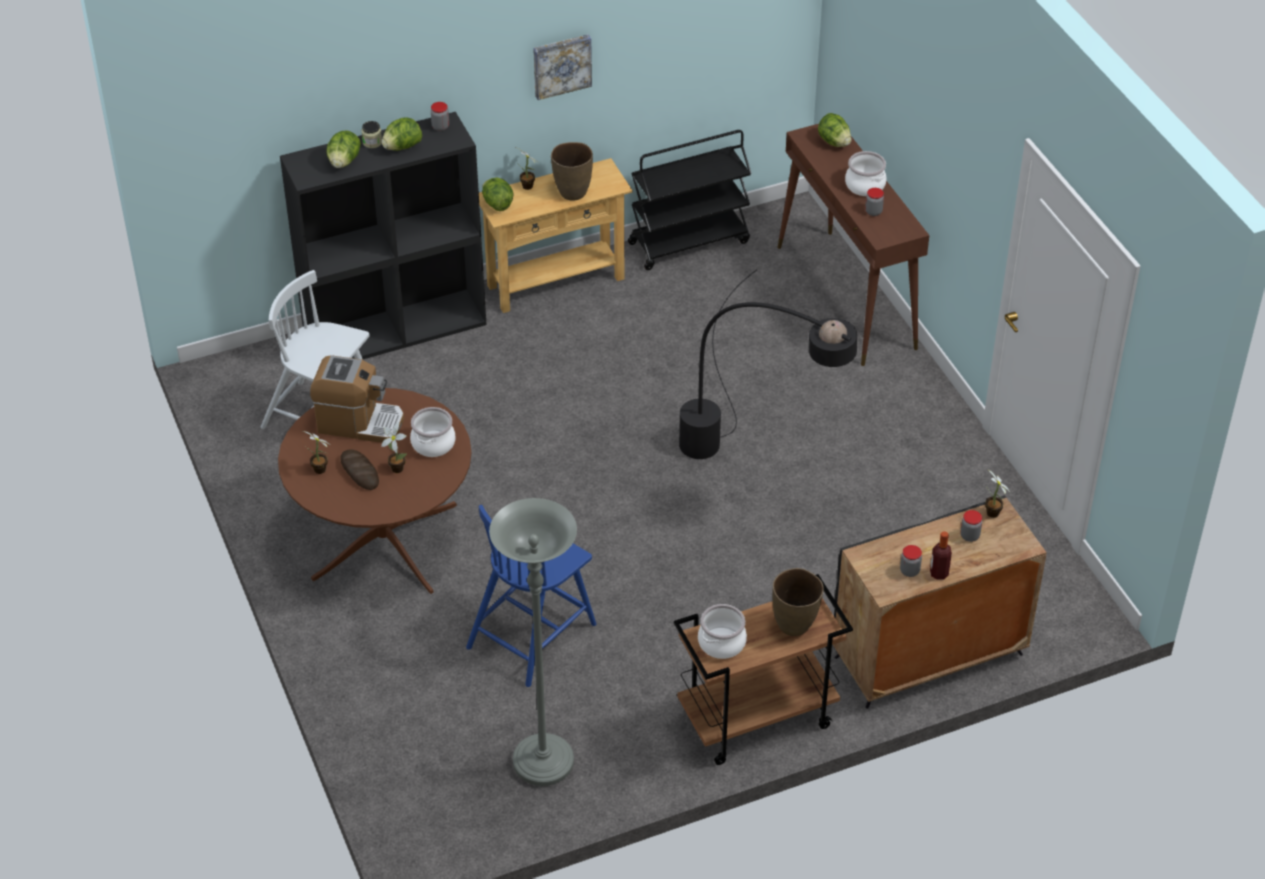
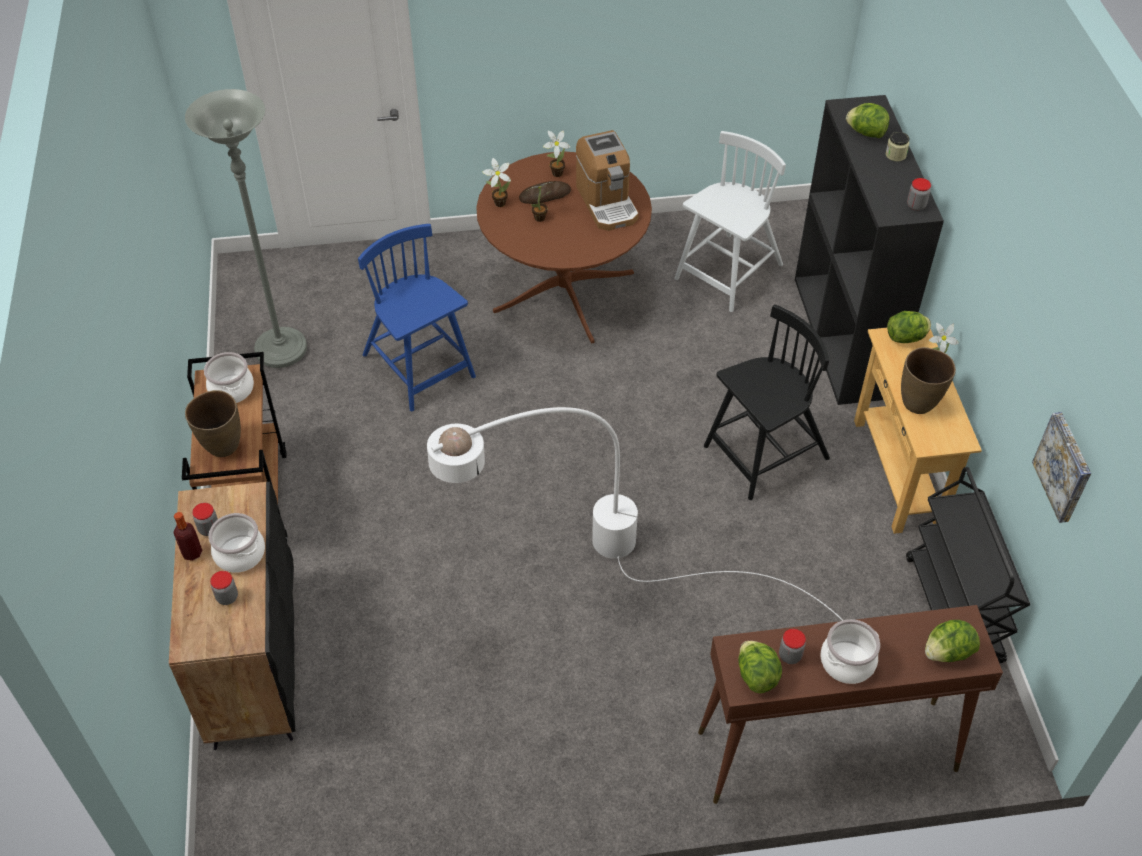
camera: 105 degrees right, 5 degrees up
coffee machine [310,355,404,443] -> coffee machine turned 45 degrees counterclockwise [576,130,639,231]
lettuce [382,117,422,151] -> lettuce moved to [738,641,782,693]
cooking pot [410,407,455,457] -> cooking pot moved to [208,513,265,573]
picture [533,34,592,100] -> picture moved to [1032,412,1091,523]
black floor lamp [679,269,857,459] -> white floor lamp [427,407,843,620]
potted plant [985,469,1011,518] -> potted plant moved to [482,158,511,207]
none -> black chair [704,304,830,500]

